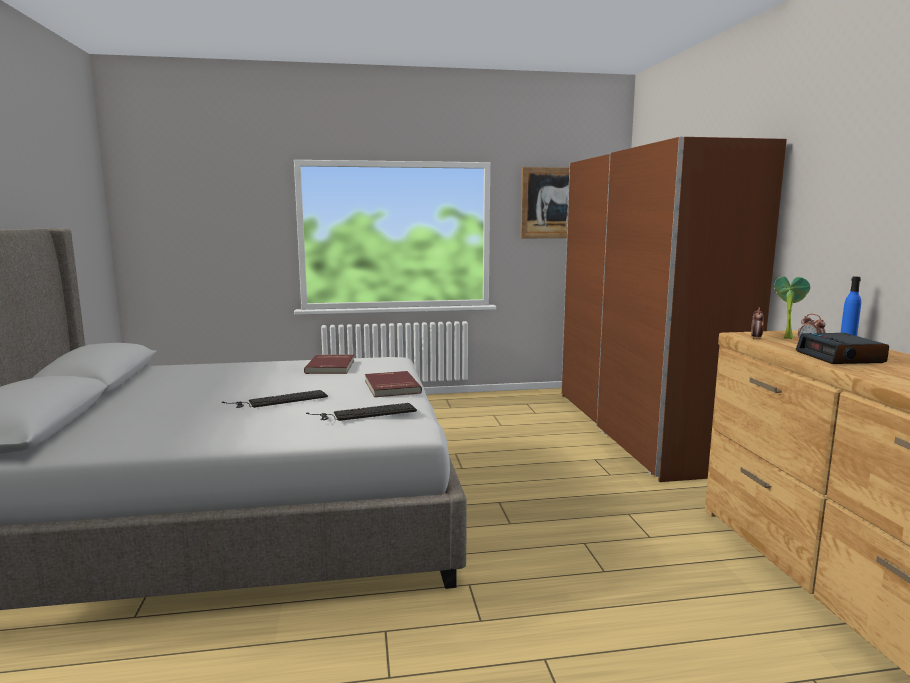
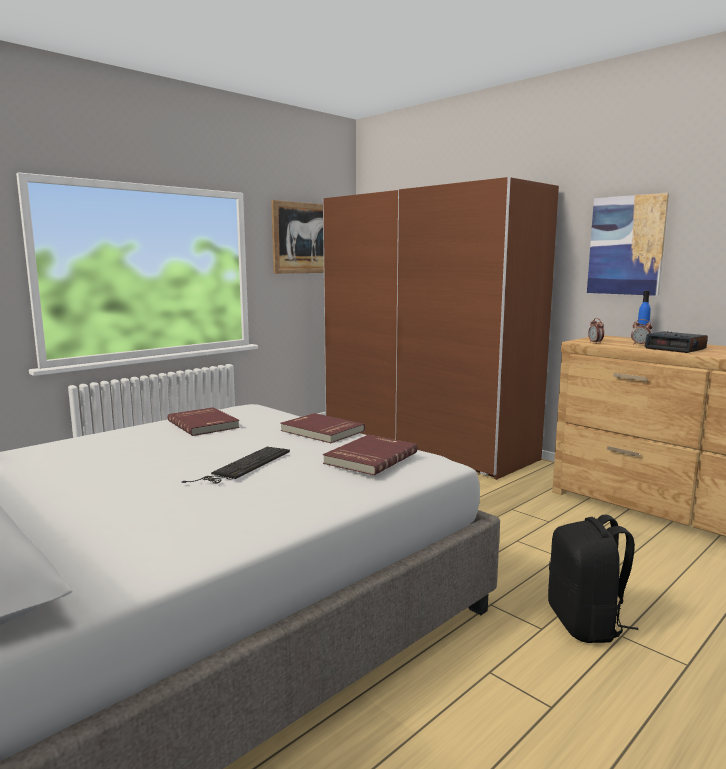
camera: 35 degrees left, 0 degrees up
keyboard [306,403,417,421] -> red book [323,435,418,476]
potted plant [774,276,810,339] -> none
none -> black backpack [548,515,638,643]
none -> picture [587,193,669,296]

